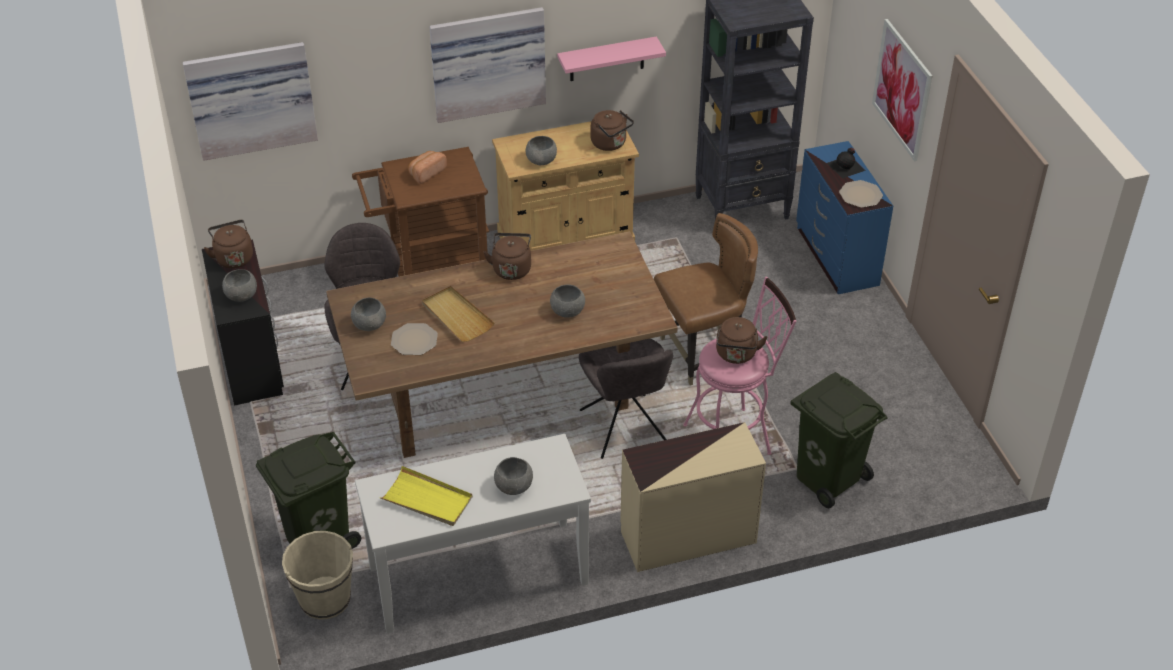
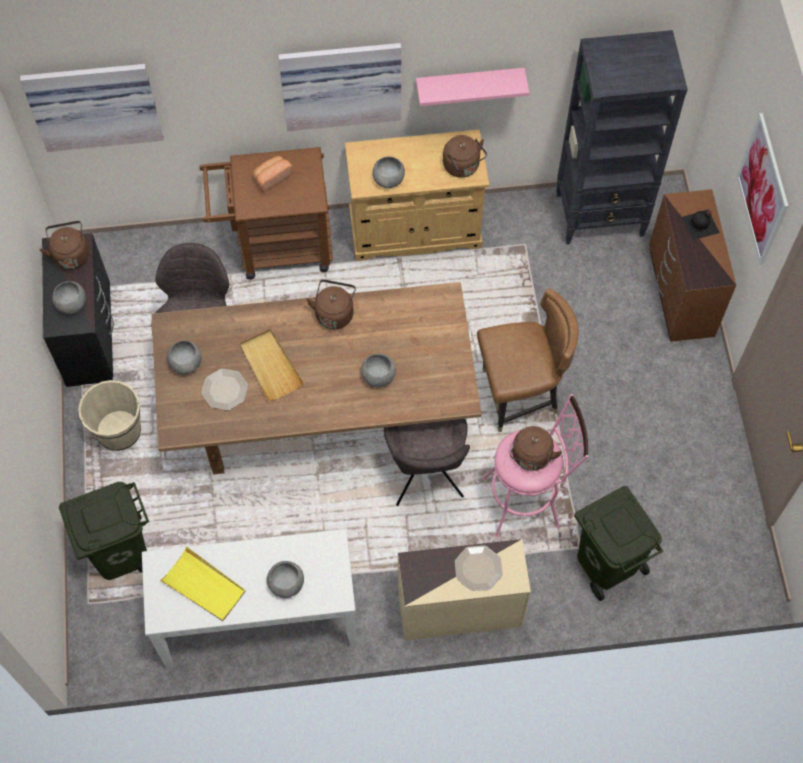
camera: 10 degrees right, 20 degrees up
beige bucket [282,531,353,620] -> beige bucket moved to [78,380,141,451]
blue dresser [796,141,893,294] -> brown dresser [649,189,736,342]
plate [839,180,883,208] -> plate moved to [455,545,503,591]

